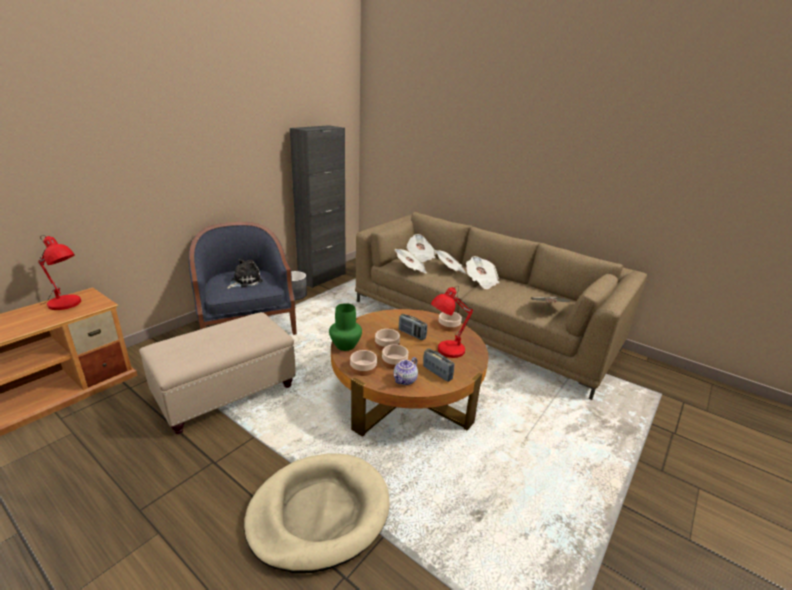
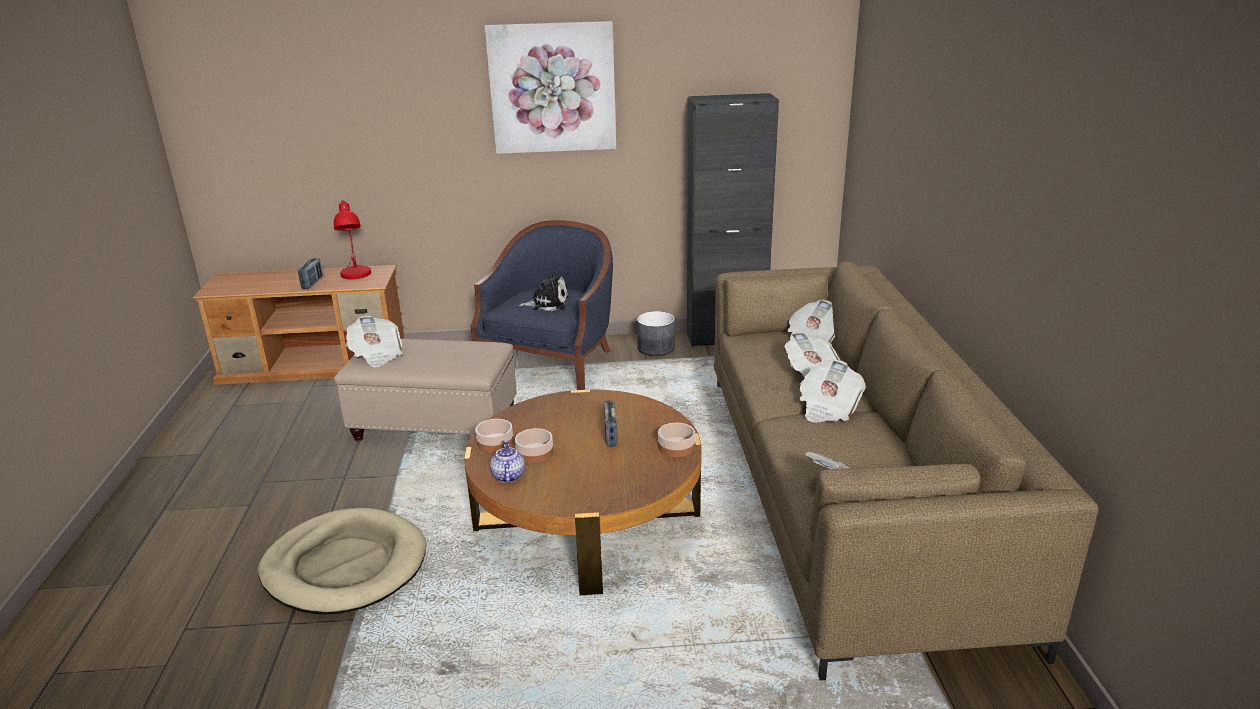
camera: 50 degrees right, 0 degrees up
green vase [329,303,362,351] -> none
bowl [375,329,400,351] -> none
teapot [394,357,418,385] -> teapot turned 90 degrees clockwise [490,440,525,483]
newspaper [395,249,427,273] -> newspaper moved to [346,316,402,368]
radio [423,348,455,382] -> radio moved to [298,258,323,289]
red table lamp [431,286,473,358] -> none
none -> picture [484,21,616,154]

